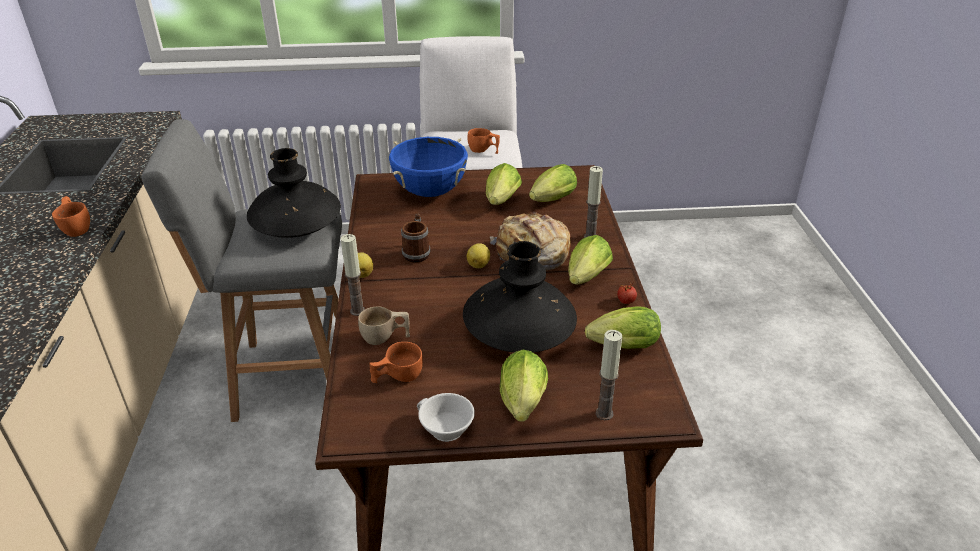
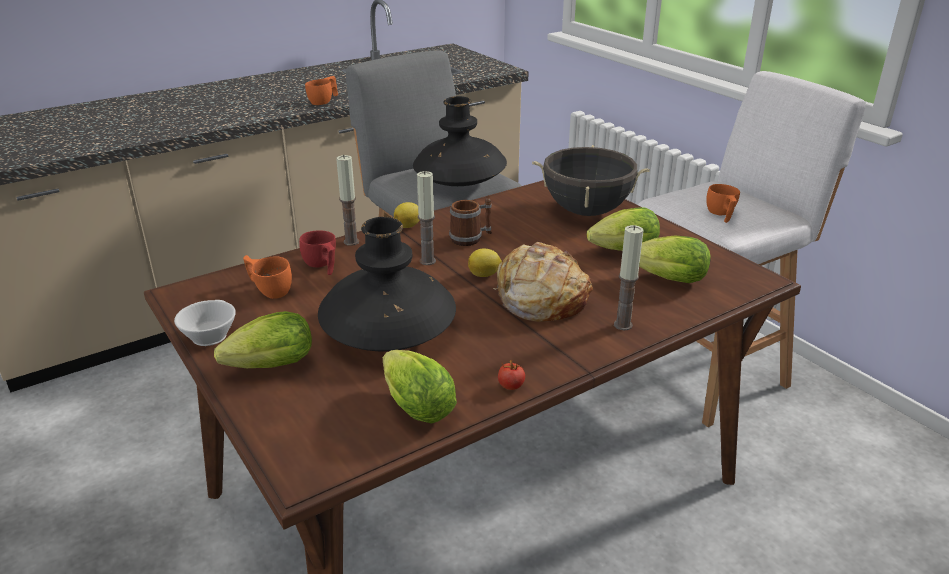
camera: 60 degrees right, 5 degrees down
beige cup [358,307,410,345] -> red cup [299,230,336,275]
blue cooking pot [389,137,468,197] -> black cooking pot [532,145,650,216]
lettuce [568,235,613,285] -> none
candle [596,330,622,420] -> candle moved to [417,171,436,265]

